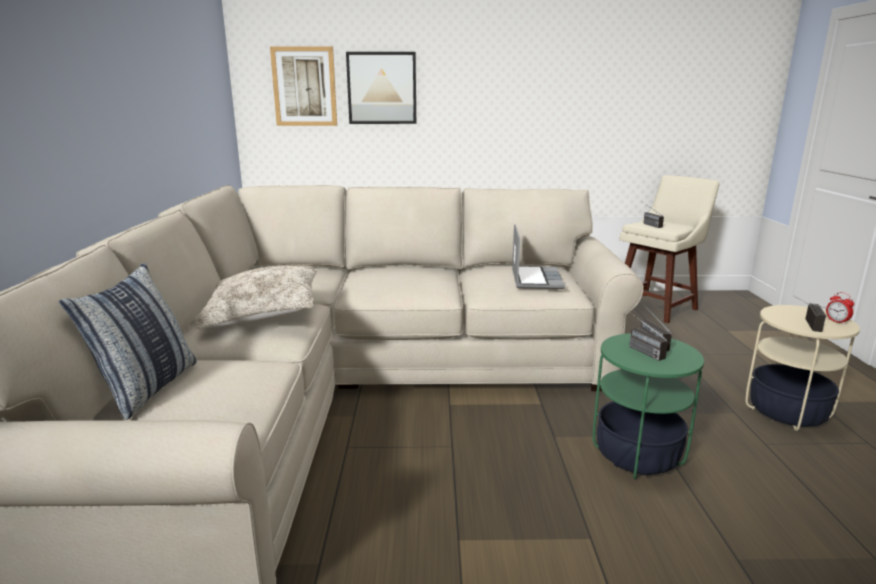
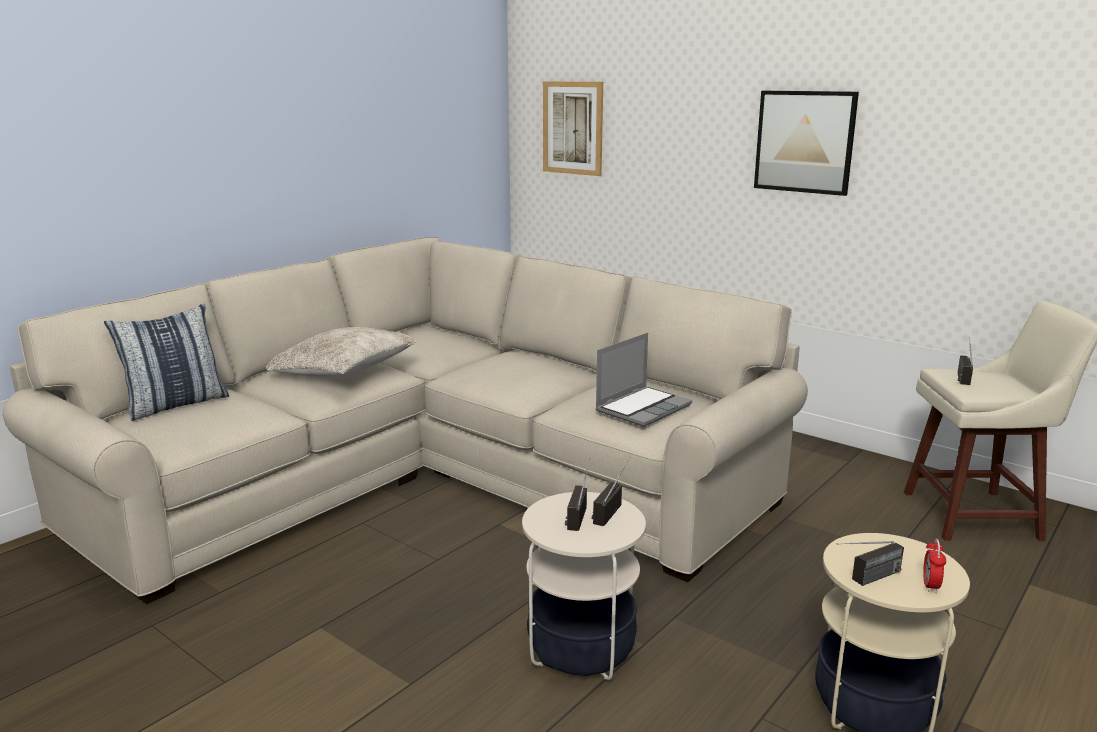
camera: 40 degrees right, 0 degrees up
picture [346,52,416,124] -> picture moved to [754,91,859,196]
green side table [593,333,704,479] -> beige side table [522,492,646,680]

